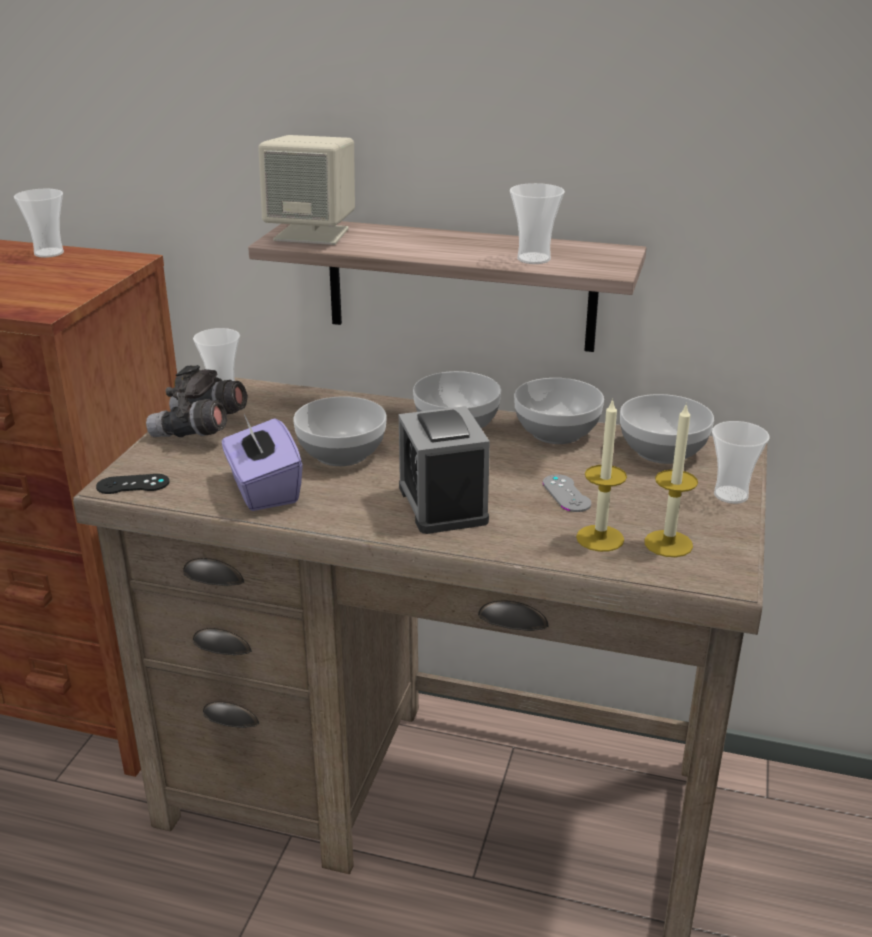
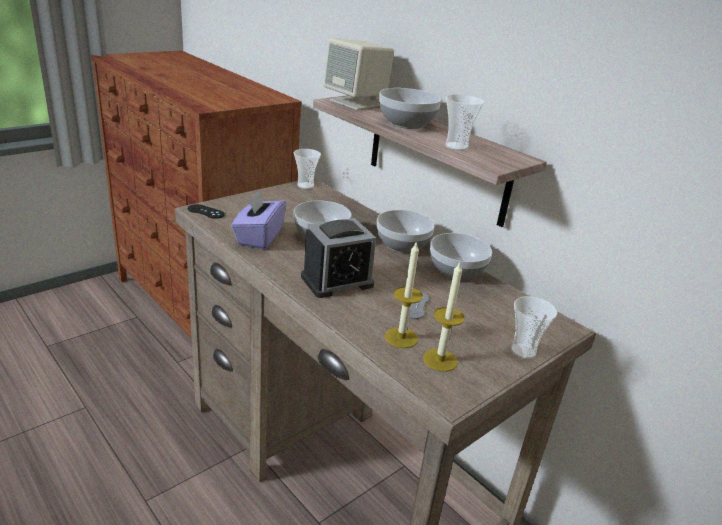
camera: 30 degrees right, 0 degrees up
cup [14,189,64,258] -> none
grey binoculars [146,365,248,437] -> none
alarm clock [399,406,490,534] -> alarm clock turned 135 degrees counterclockwise [301,218,376,298]
bowl [620,394,714,464] -> bowl moved to [379,88,441,129]

